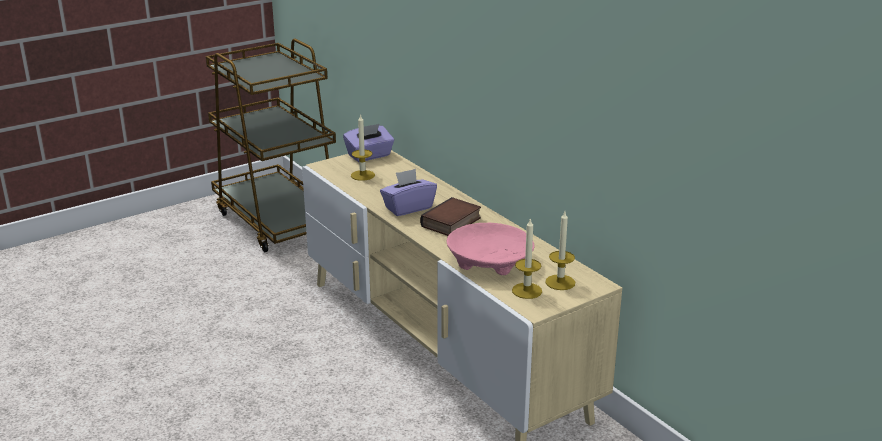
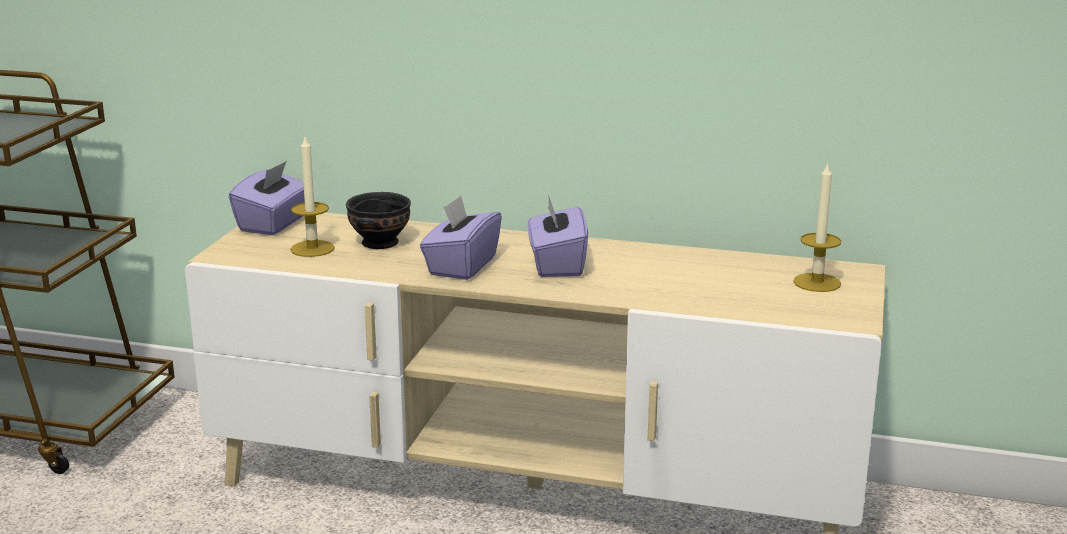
camera: 40 degrees left, 5 degrees down
book [420,197,481,236] -> purple tissue box [528,194,588,277]
pink bowl [447,223,535,275] -> none
candle [512,218,542,299] -> none
none -> black bowl [346,192,411,249]

